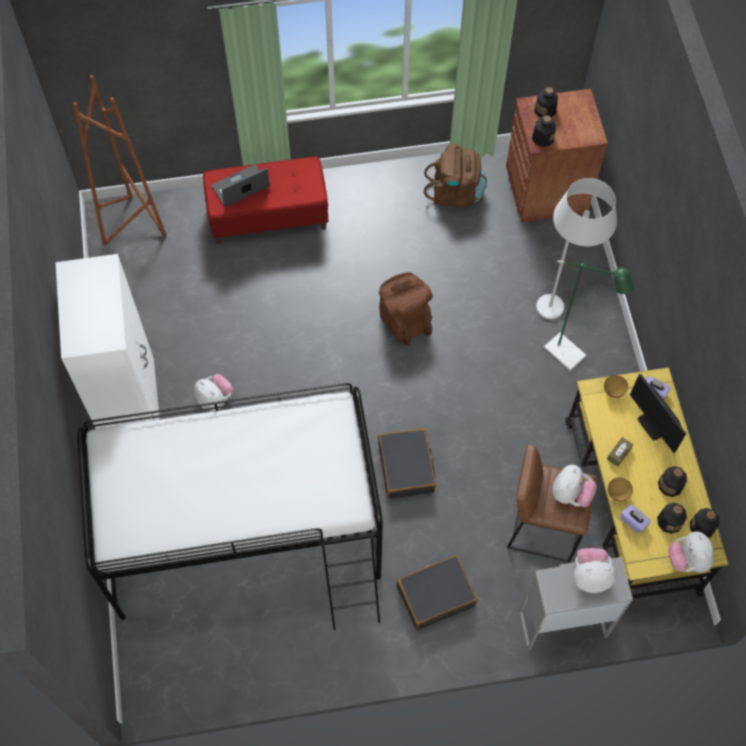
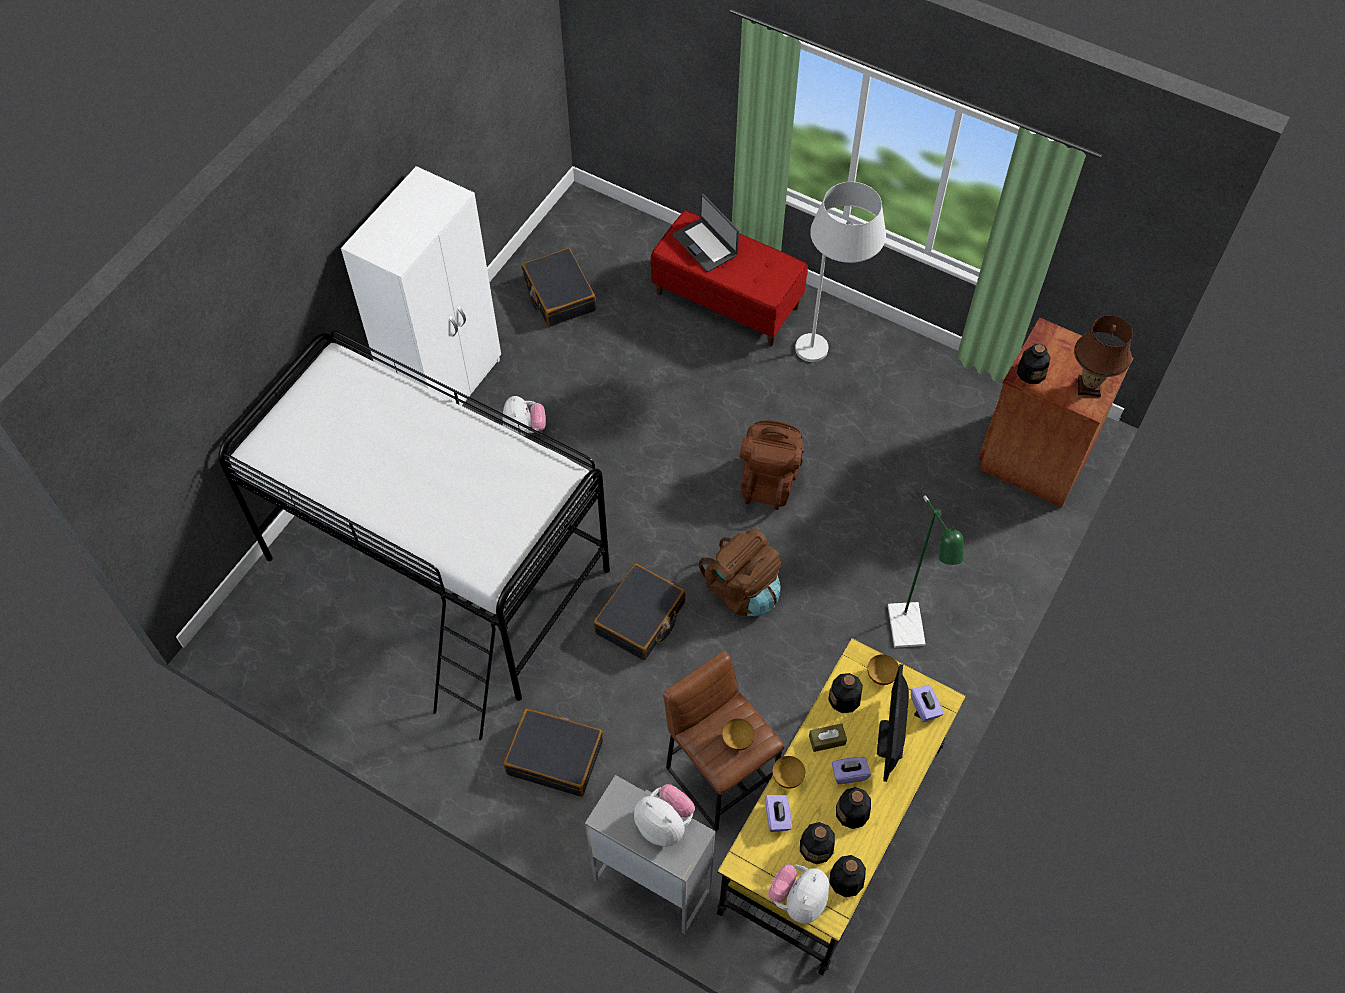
camera: 40 degrees right, 5 degrees down
brown clothes rack [73,75,167,246] -> none
laptop [211,164,270,207] -> laptop turned 135 degrees counterclockwise [672,194,739,272]
brown backpack [424,144,487,207] -> brown backpack moved to [699,529,781,616]
bottle [534,87,558,117] -> bottle moved to [828,673,863,713]
white floor lamp [536,178,617,320] -> white floor lamp moved to [795,182,886,362]
plush toy [552,465,597,507] -> bowl [722,719,755,751]
none -> black suitcase [522,248,596,327]
none -> purple tissue box [832,757,871,784]
none -> brown table lamp [1074,315,1133,397]

